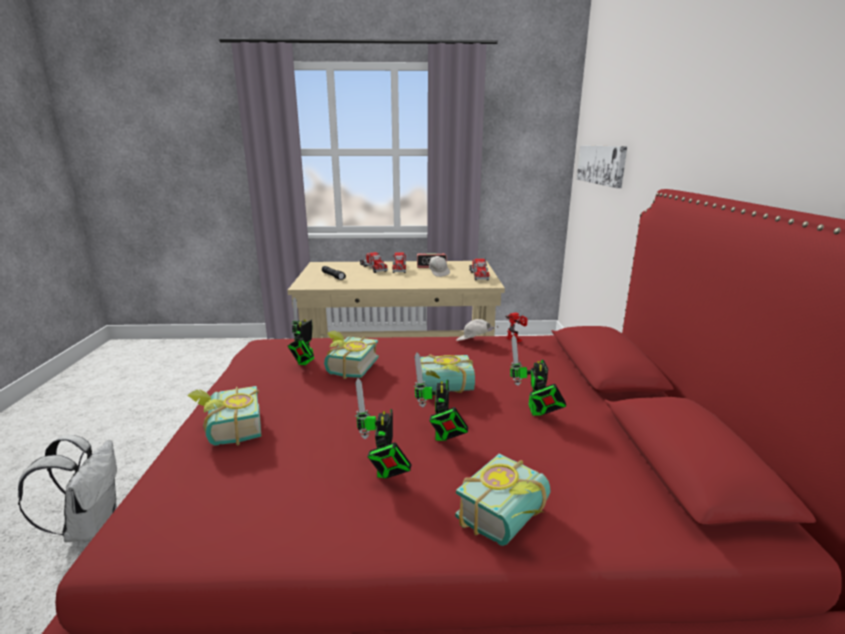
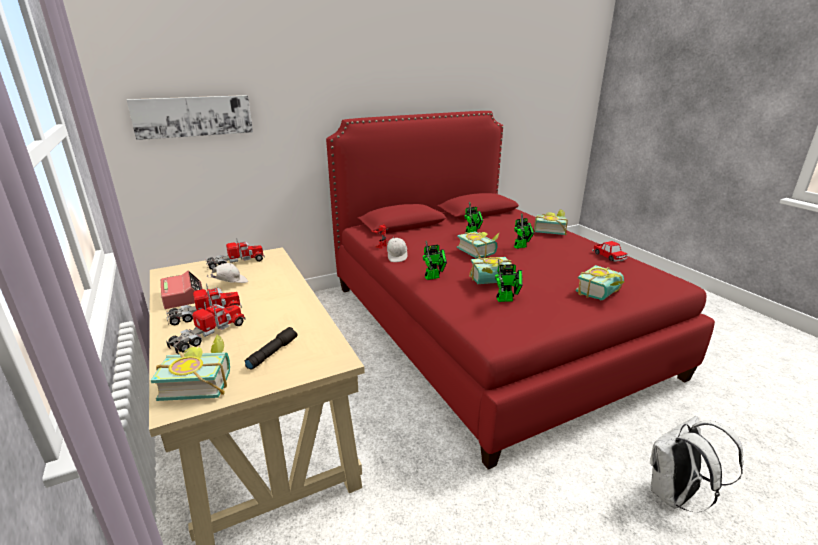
camera: 115 degrees left, 5 degrees up
toy robot [355,378,412,479] -> toy robot moved to [422,241,447,280]
none -> book [151,335,230,401]
none -> toy car [592,241,627,262]

